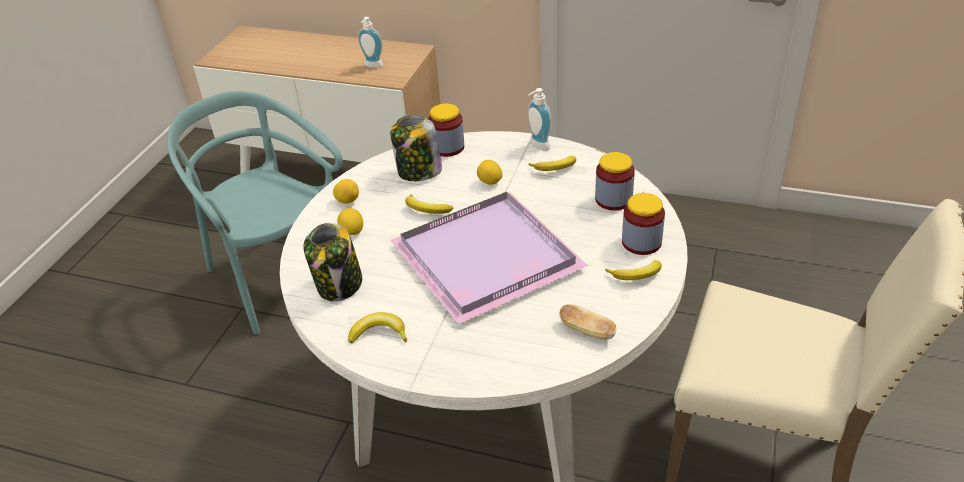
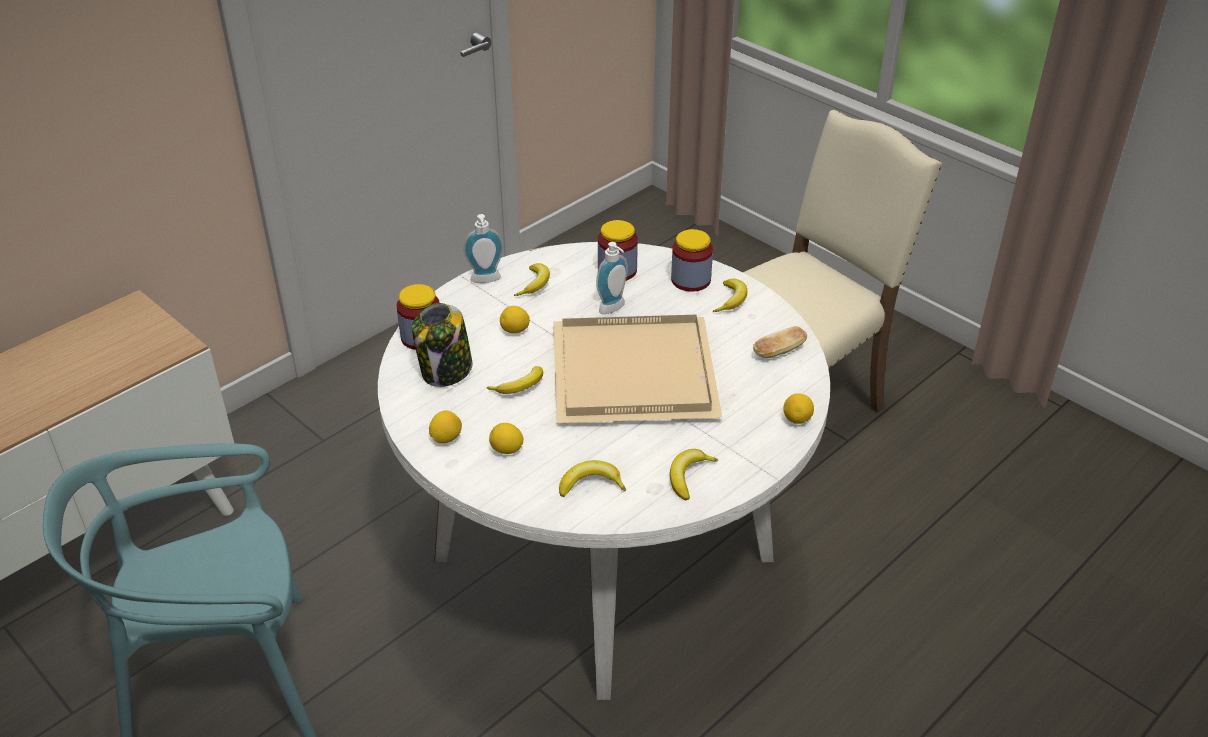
camera: 65 degrees left, 0 degrees up
jar [303,223,362,302] -> banana [559,460,626,497]
soap dispenser [358,17,383,68] -> soap dispenser moved to [596,242,628,314]
purple tray [390,192,588,324] -> beige tray [553,315,722,423]
none -> lemon [783,393,814,424]

